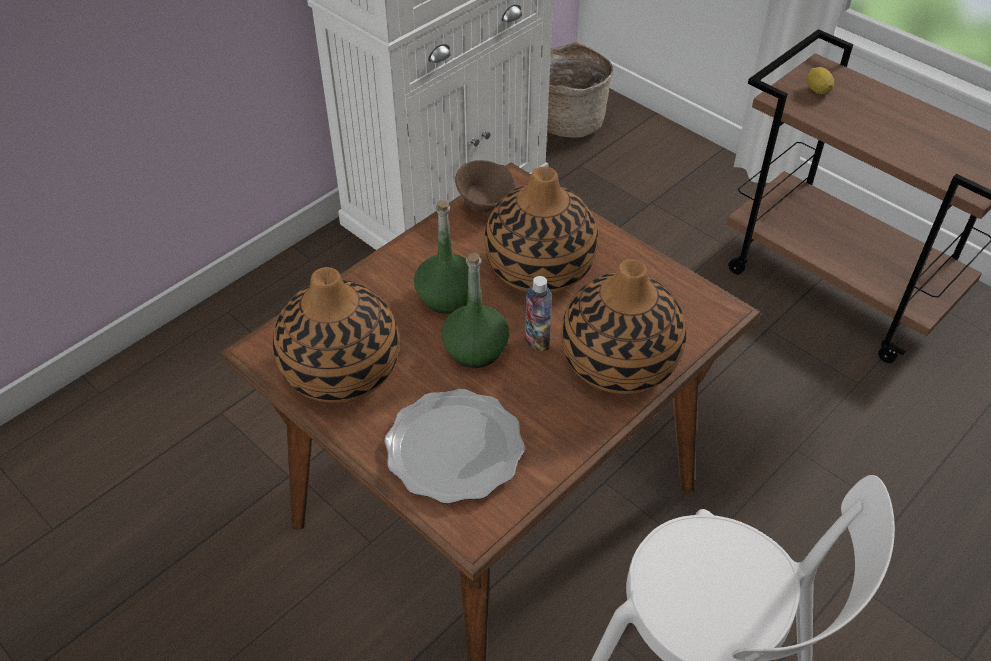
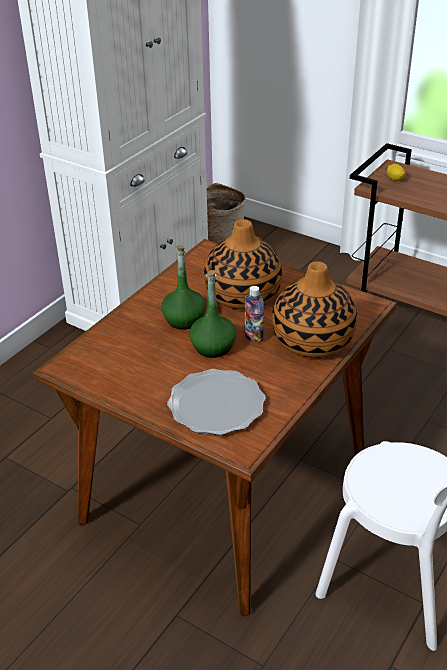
camera: 10 degrees left, 10 degrees down
vase [273,267,399,403] -> none
brown bowl [455,160,517,212] -> none

